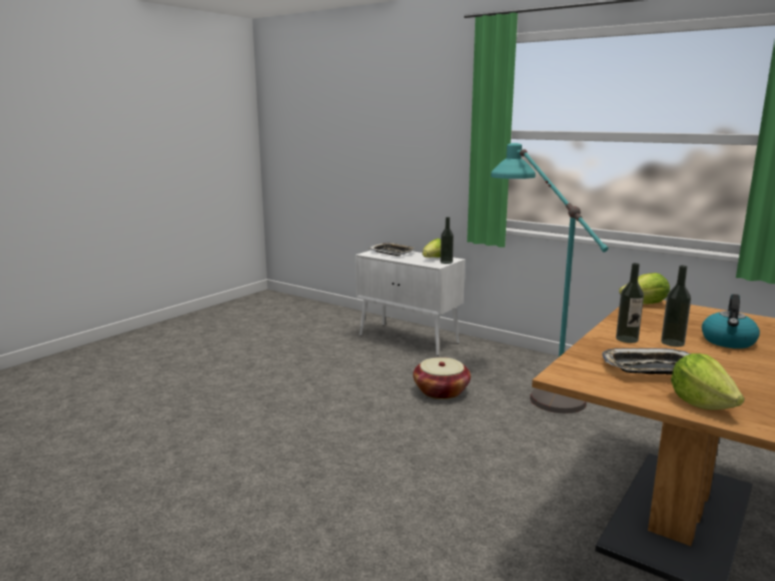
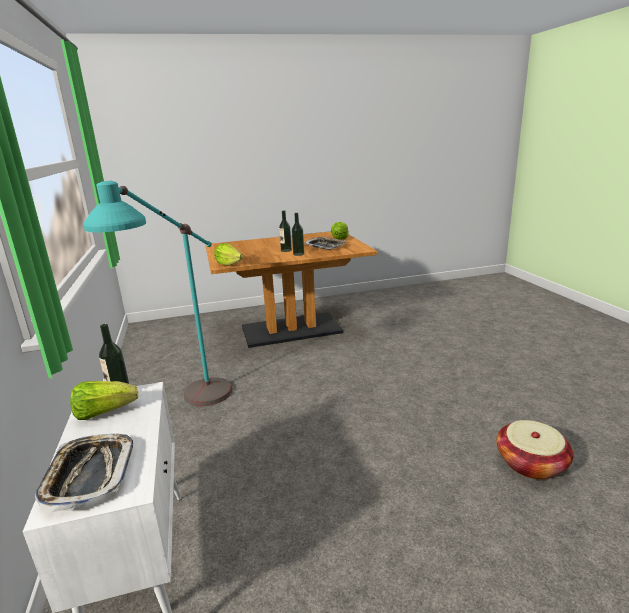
camera: 140 degrees left, 5 degrees up
basket [413,357,471,399] -> basket moved to [496,420,574,480]
kettle [702,294,760,349] -> none

